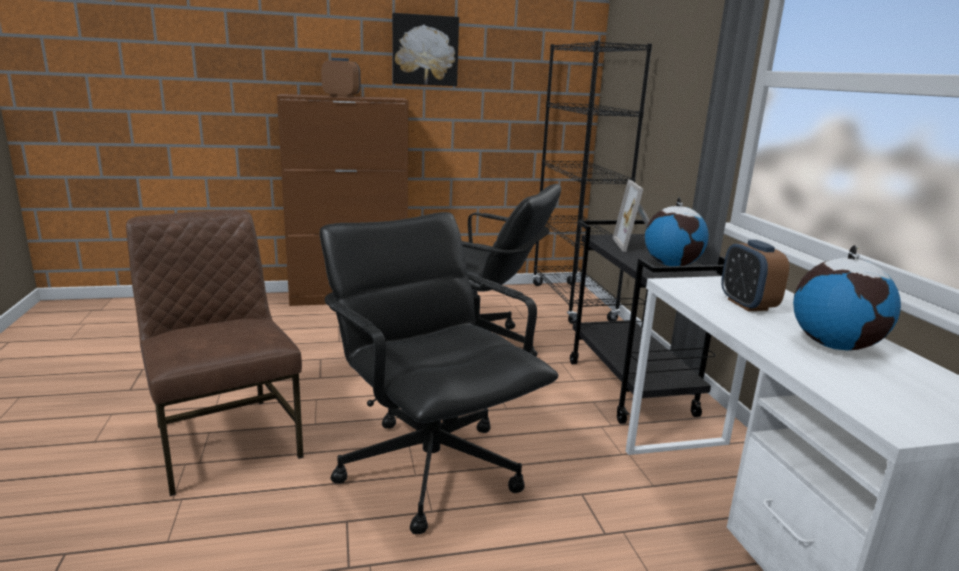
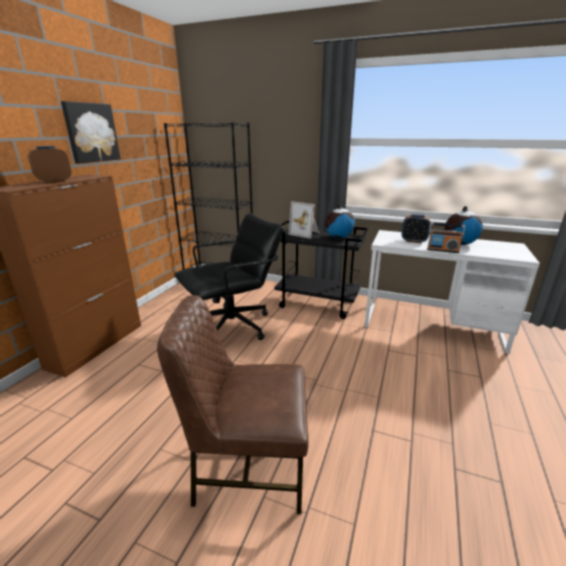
camera: 55 degrees left, 5 degrees up
black office chair [320,212,558,534] -> none
none -> radio [427,223,465,253]

